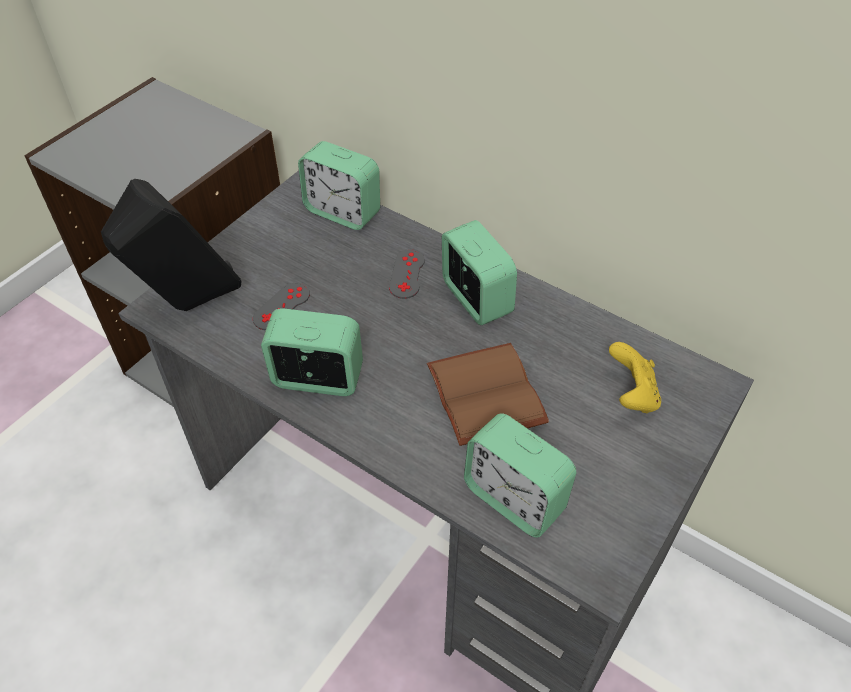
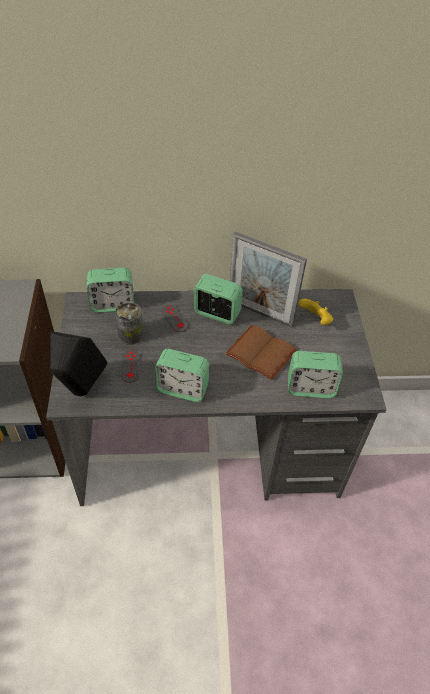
camera: 40 degrees left, 0 degrees up
alarm clock [261,308,363,396] -> alarm clock turned 135 degrees counterclockwise [155,349,210,402]
none -> can [115,302,144,345]
none -> picture frame [230,232,307,328]

